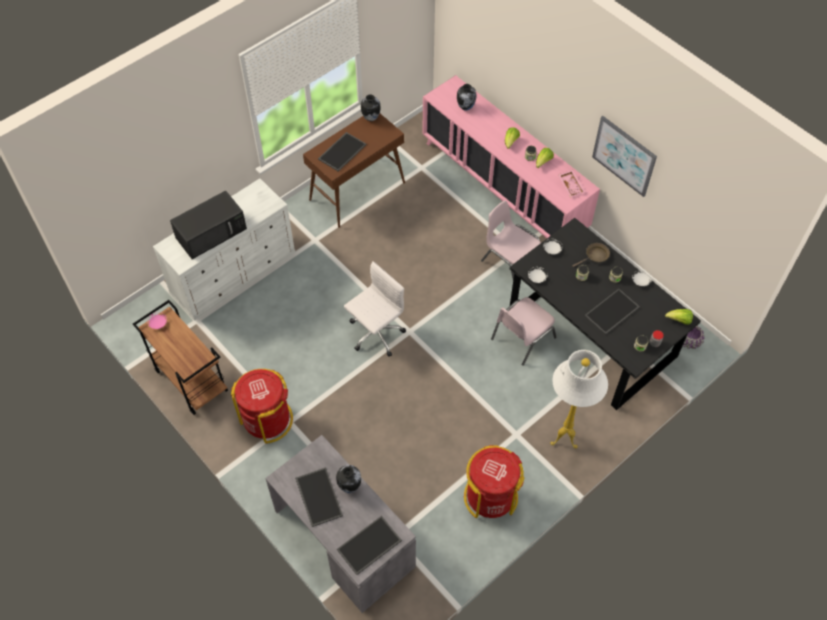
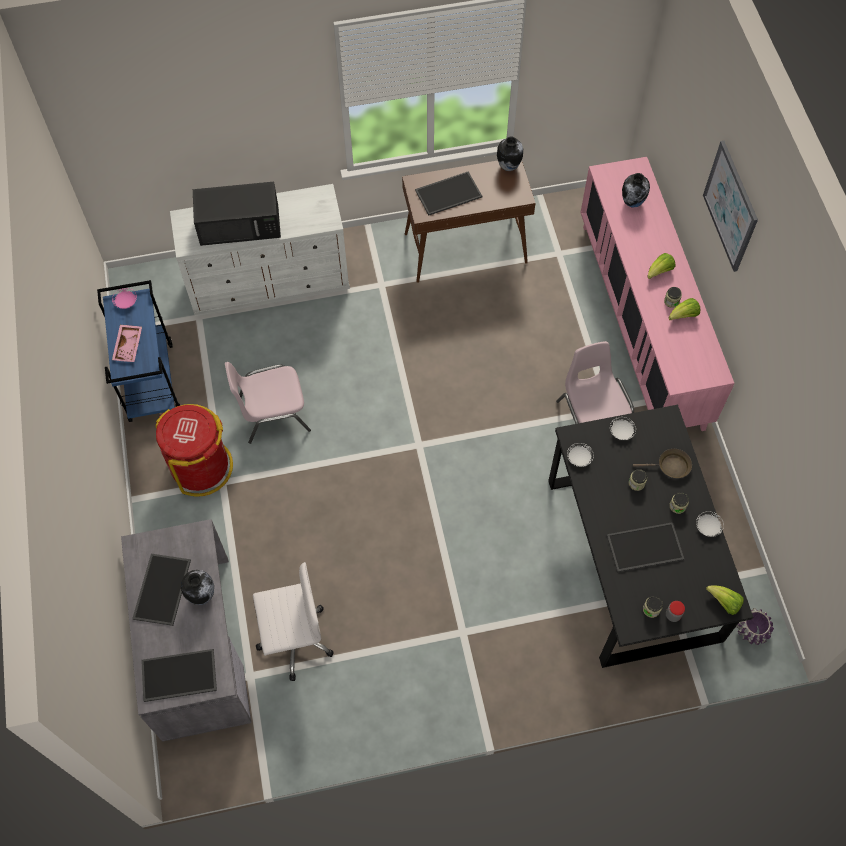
camera: 30 degrees right, 5 degrees up
brown cart [133,300,228,415] -> blue cart [97,280,180,422]
white office chair [344,261,406,357] -> white office chair moved to [253,562,334,681]
red trash can [464,445,525,518] -> none
pink chair [491,297,557,366] -> pink chair moved to [225,362,311,444]
white floor lamp [550,350,608,449] -> none
pink tray [558,170,585,198] -> pink tray moved to [112,325,142,362]
picture [592,116,657,197] -> picture moved to [703,141,758,272]

